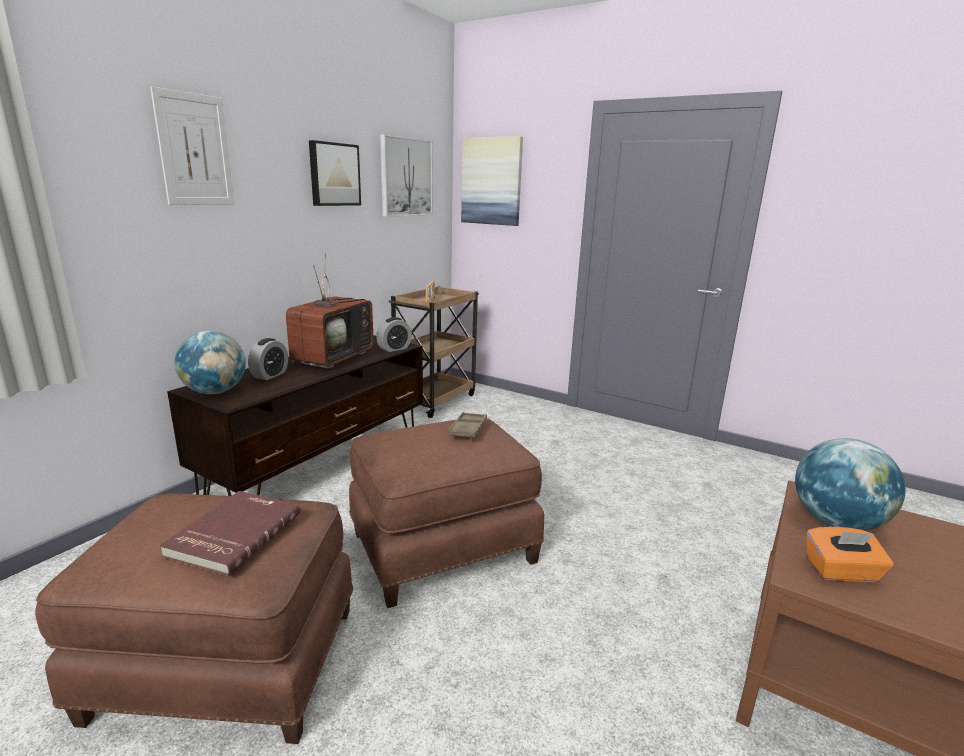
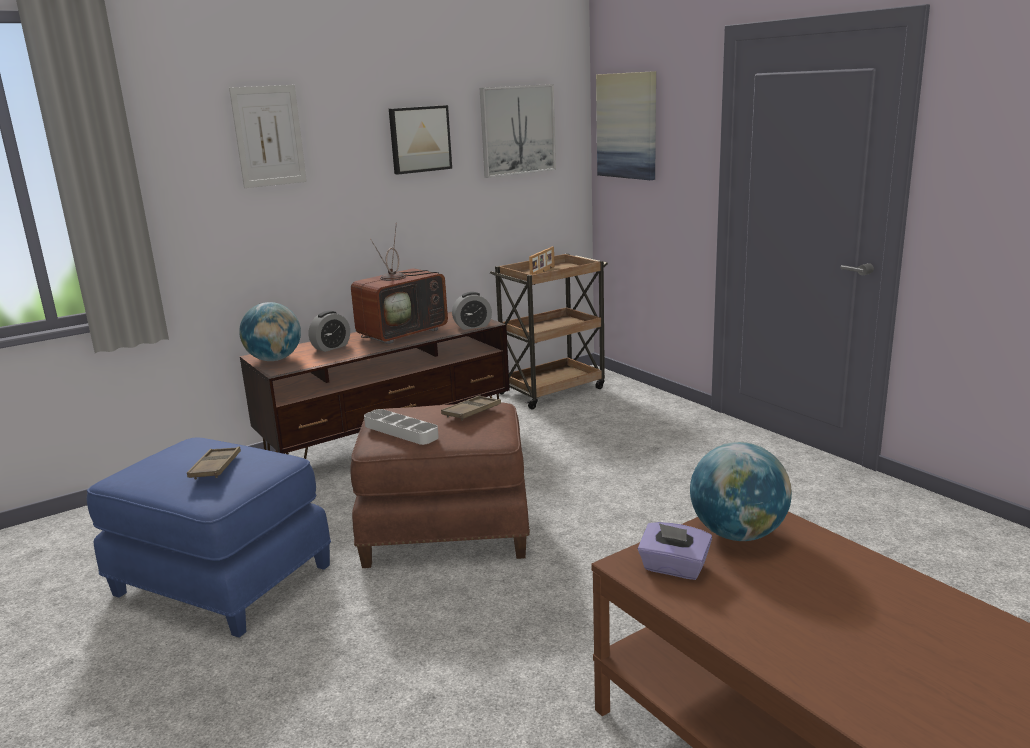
camera: 25 degrees right, 0 degrees up
brown ottoman [35,493,353,744] -> blue ottoman [87,437,331,638]
red book [160,491,300,576] -> brown tray [187,446,241,479]
orange tissue box [806,527,893,582] -> purple tissue box [638,522,712,580]
none -> grey tray [364,409,439,445]

